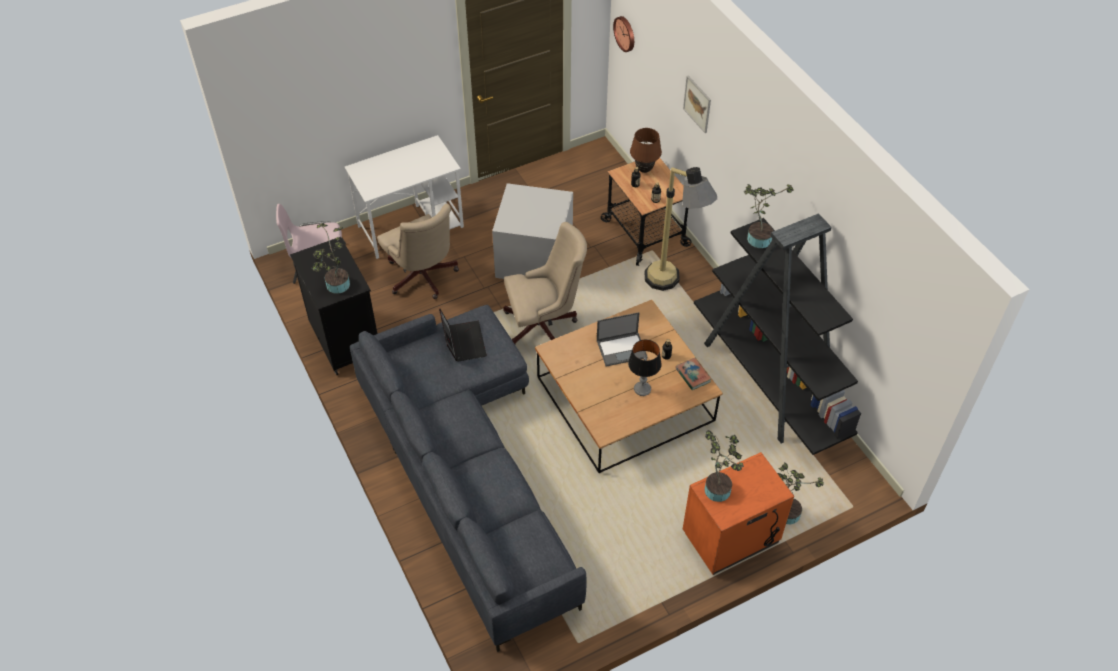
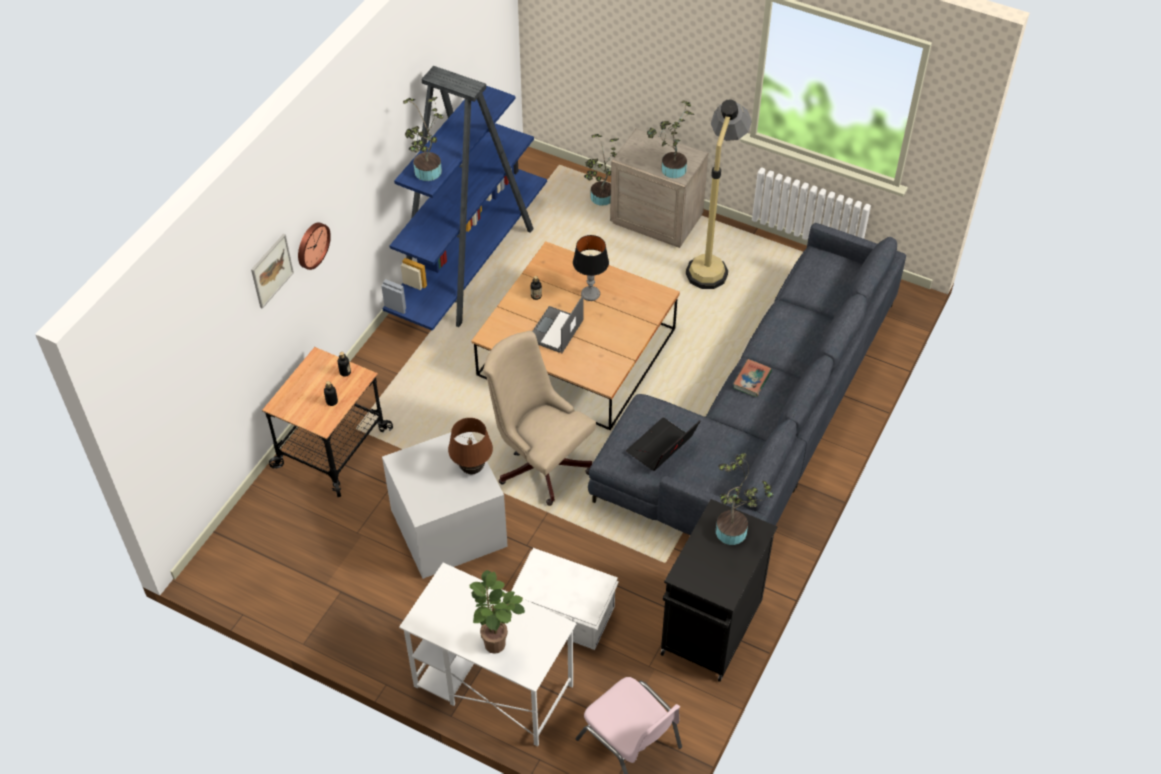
camera: 125 degrees left, 0 degrees up
beige office chair [377,204,459,299] -> white storage box [511,548,619,650]
laptop [597,312,648,367] -> laptop turned 105 degrees counterclockwise [532,295,584,353]
wall clock [613,16,634,52] -> wall clock moved to [298,222,331,270]
brown table lamp [630,128,662,173] -> brown table lamp moved to [448,418,493,474]
floor lamp [645,167,717,291] -> floor lamp moved to [686,99,752,289]
book [675,358,711,390] -> book moved to [733,359,772,397]
orange nightstand [683,452,794,575] -> beige nightstand [610,128,708,248]
black bookcase [694,213,861,455] -> blue bookcase [382,66,547,331]
none -> potted plant [469,570,525,654]

